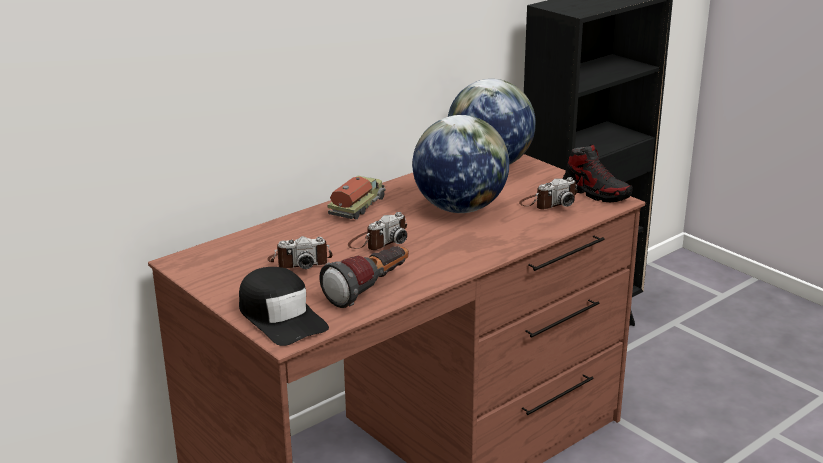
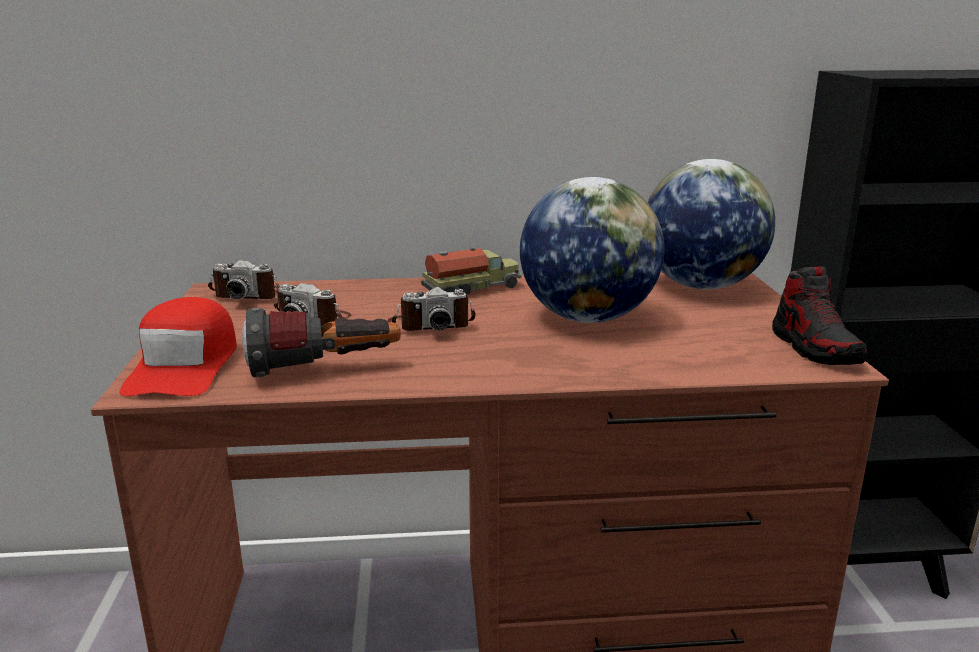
camera: 35 degrees right, 5 degrees down
black cap [239,267,329,346] -> red cap [119,297,237,396]
camera [519,177,578,209] -> camera moved to [208,260,280,299]

